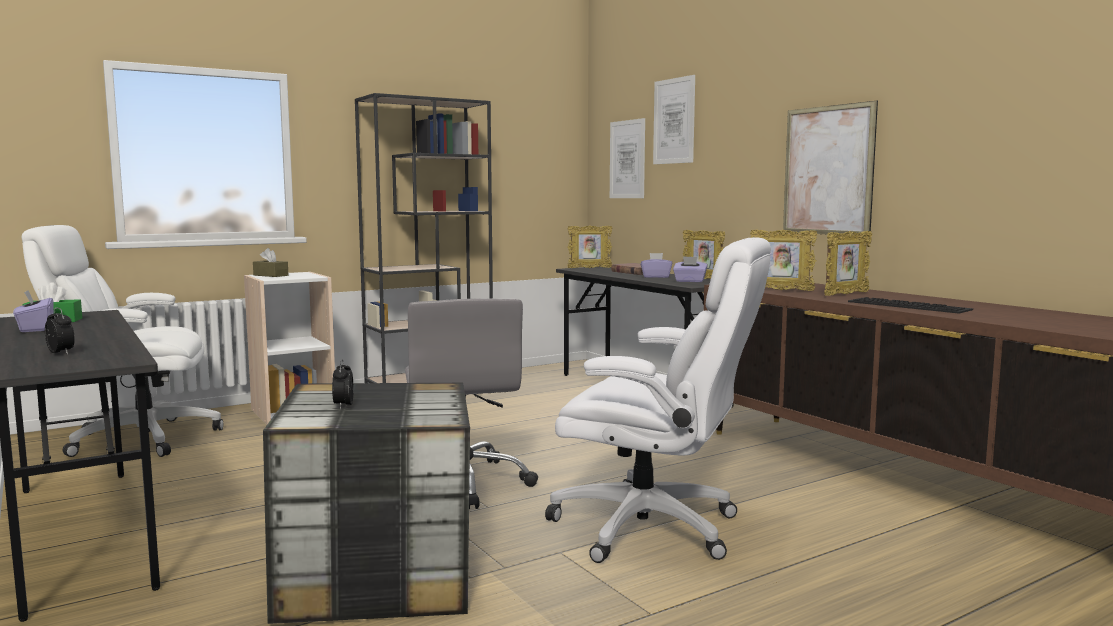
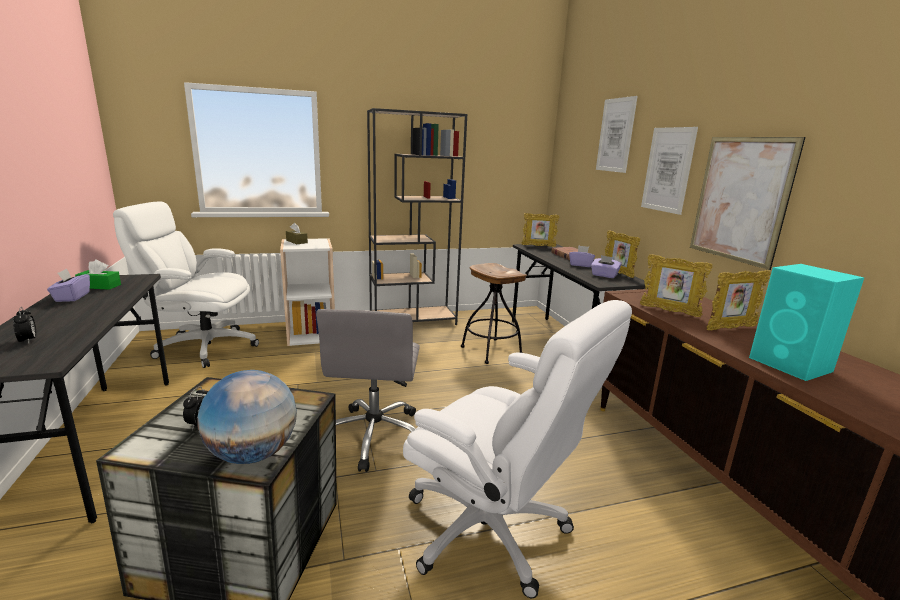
camera: 15 degrees right, 10 degrees up
picture [610,118,645,198] -> picture moved to [641,127,698,215]
keyboard [848,297,973,313] -> turquoise speaker [749,264,864,381]
none -> globe [197,370,297,464]
none -> brown stool [461,263,527,364]

